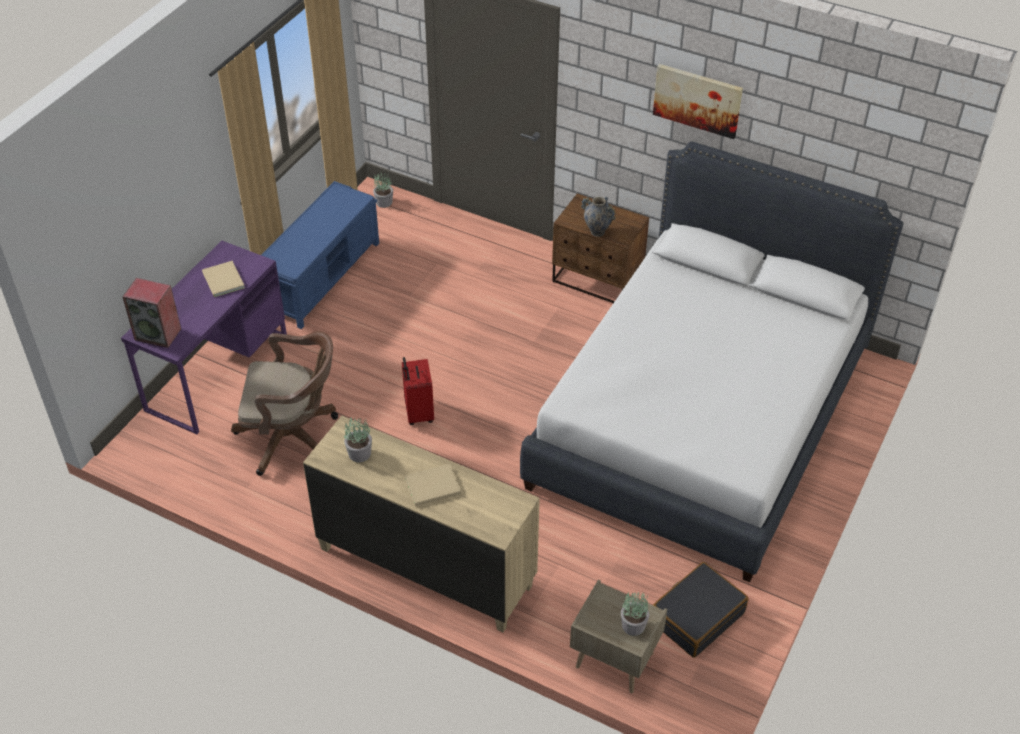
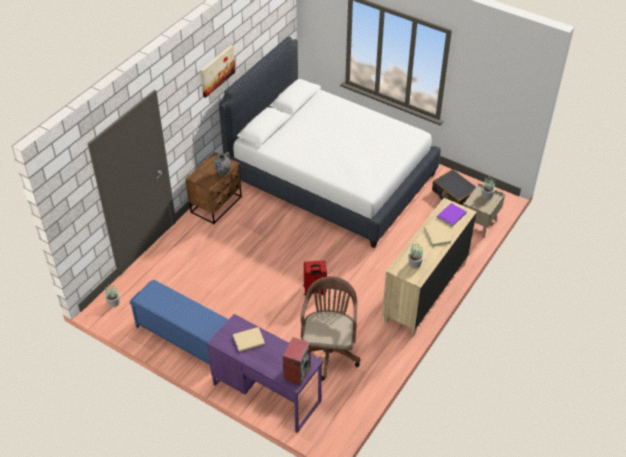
camera: 85 degrees left, 0 degrees up
none -> purple book [437,203,467,226]

